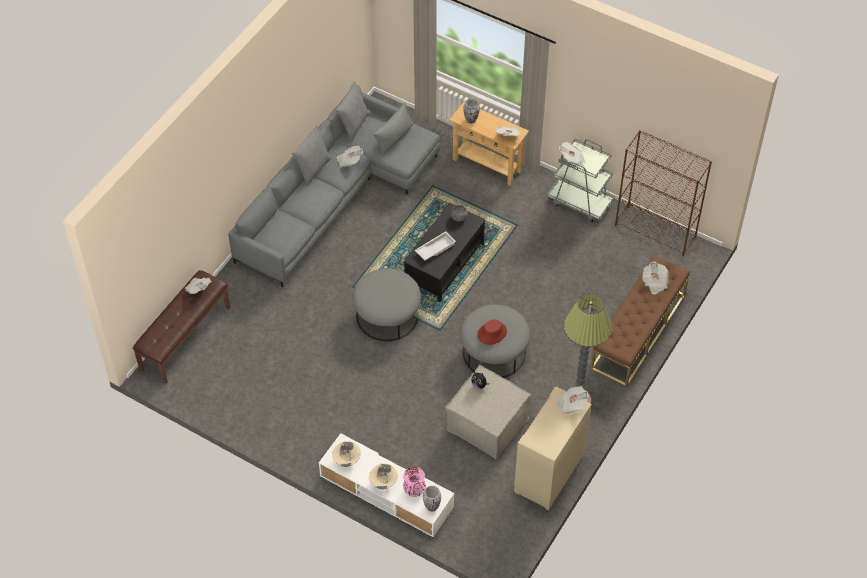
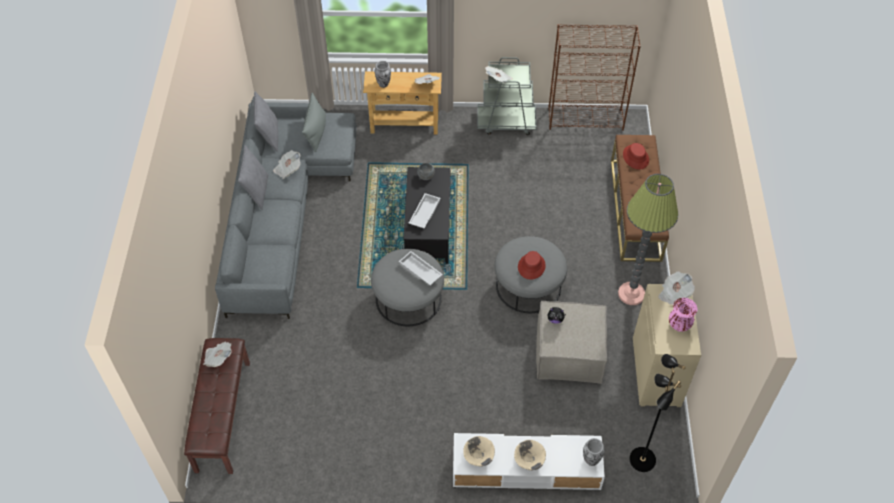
camera: 30 degrees left, 0 degrees up
pink vase [403,467,426,497] -> pink vase moved to [669,298,698,332]
newspaper [642,261,668,294] -> red hat [623,143,649,169]
none -> white tray [399,251,443,286]
none -> black floor lamp [629,354,686,472]

